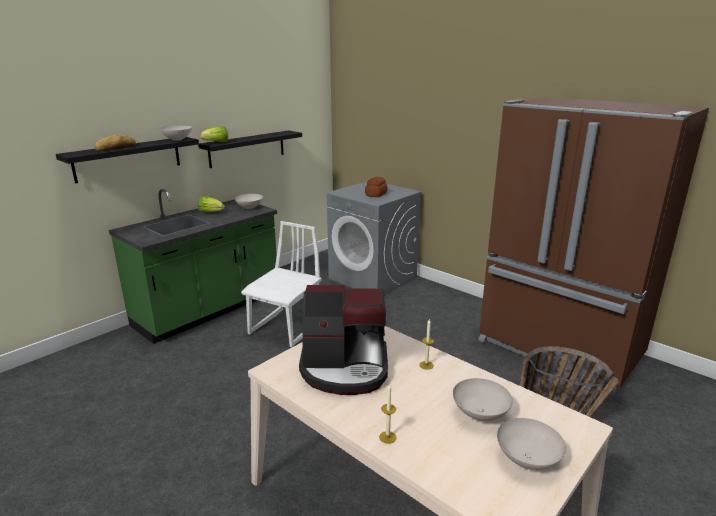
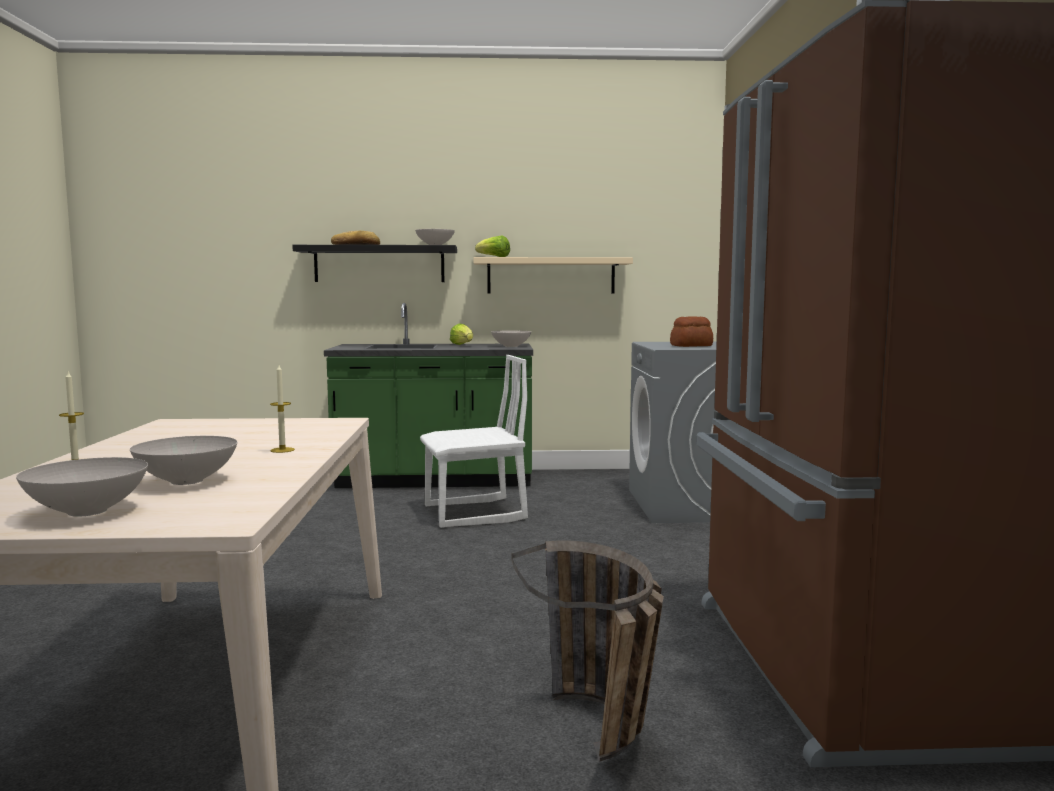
camera: 45 degrees right, 15 degrees down
black shelf [198,130,302,168] -> beige shelf [473,257,633,294]
coffee machine [299,285,388,395] -> none

